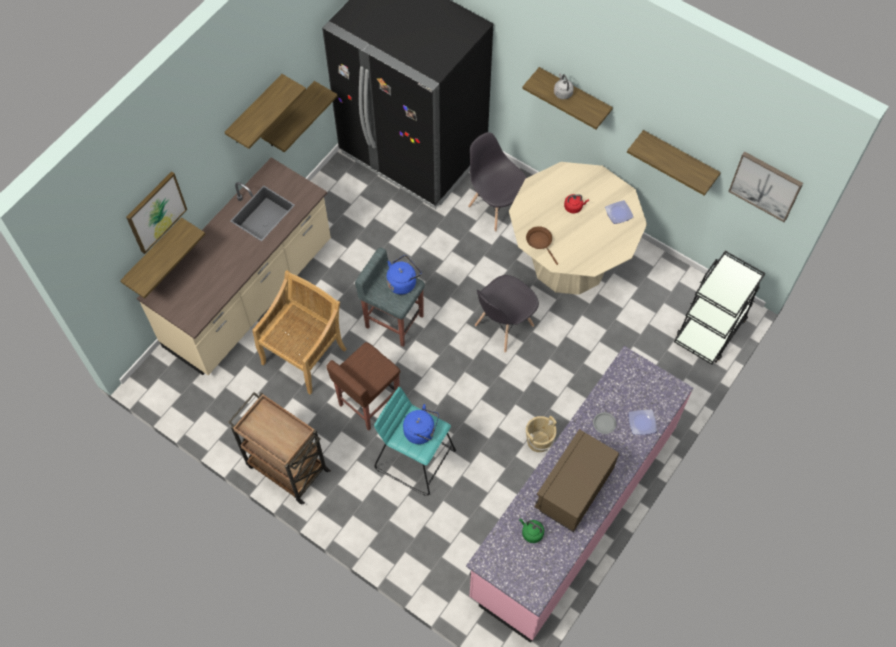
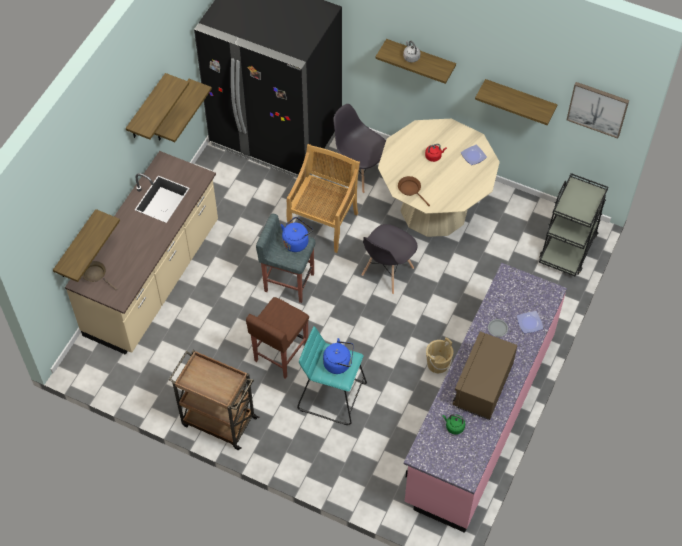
camera: 10 degrees left, 5 degrees down
picture [126,171,187,254] -> none
beige chair [252,270,347,395] -> beige chair moved to [286,144,360,253]
none -> brown frying pan [82,261,117,290]

